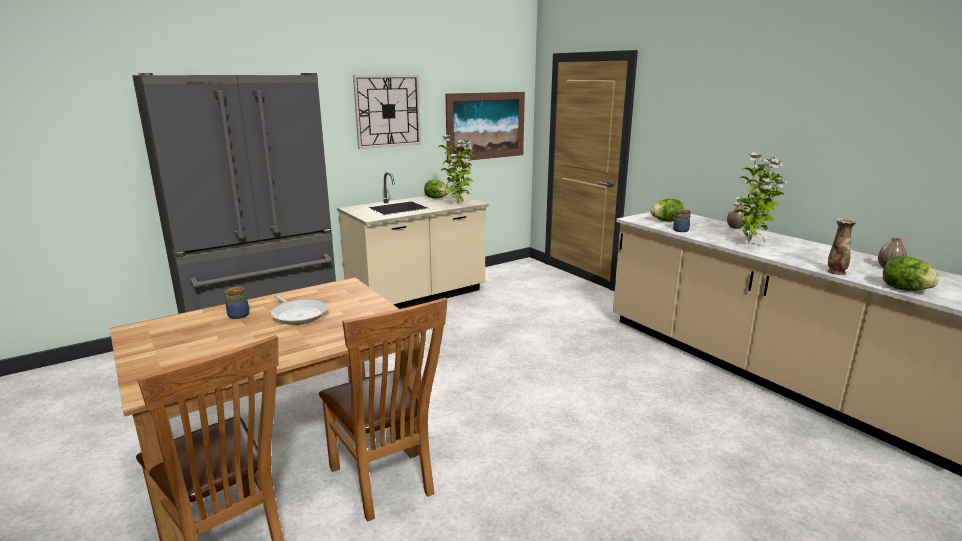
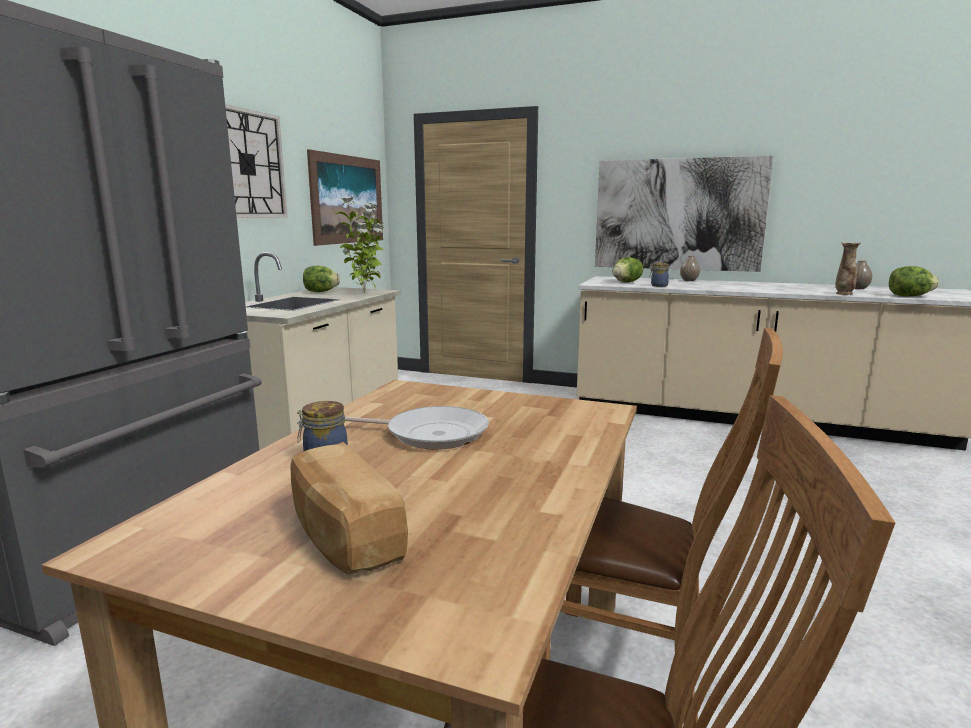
camera: 35 degrees left, 5 degrees down
potted plant [733,152,787,244] -> none
none -> bread [290,442,408,575]
none -> picture [595,156,774,272]

